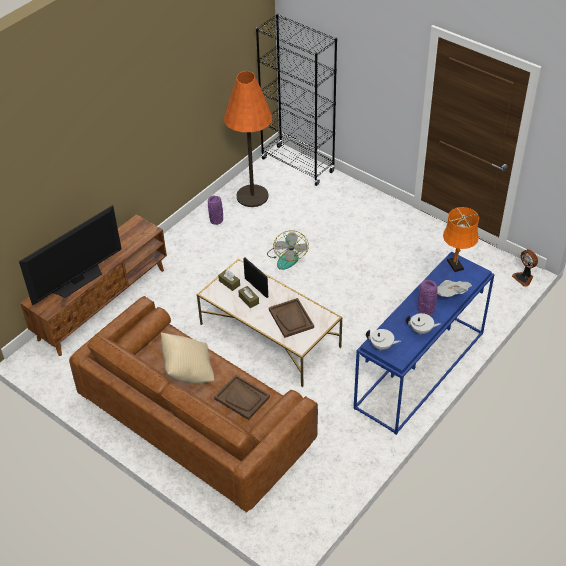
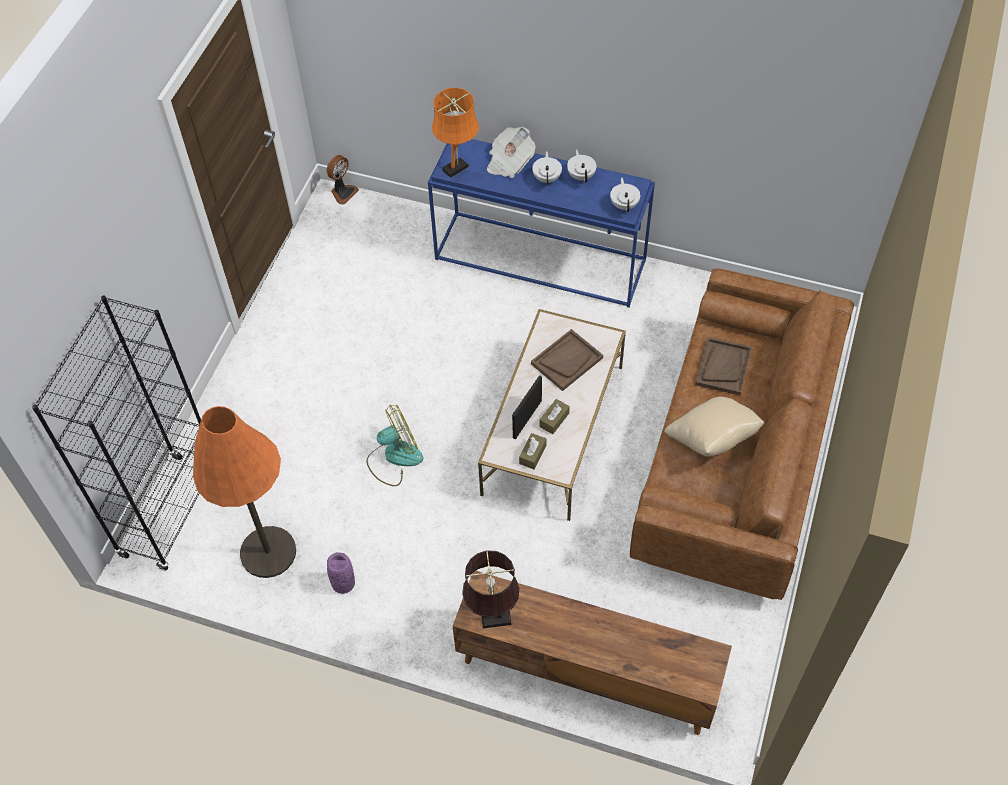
camera: 110 degrees left, 10 degrees up
television [19,205,122,305] -> none
purple vase [418,280,437,316] -> white teapot [532,151,562,185]
none -> brown table lamp [462,550,519,628]

